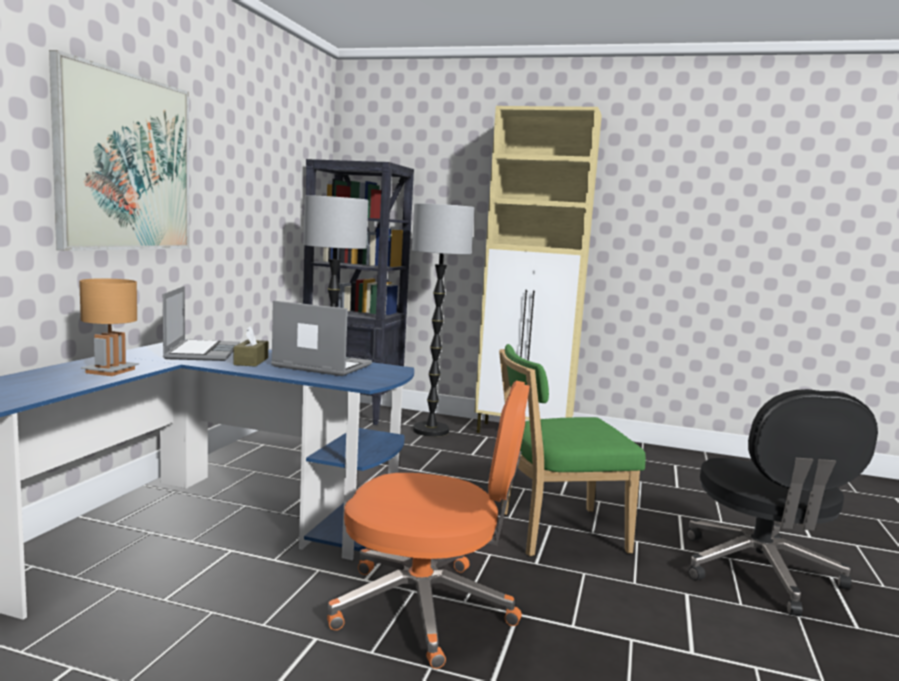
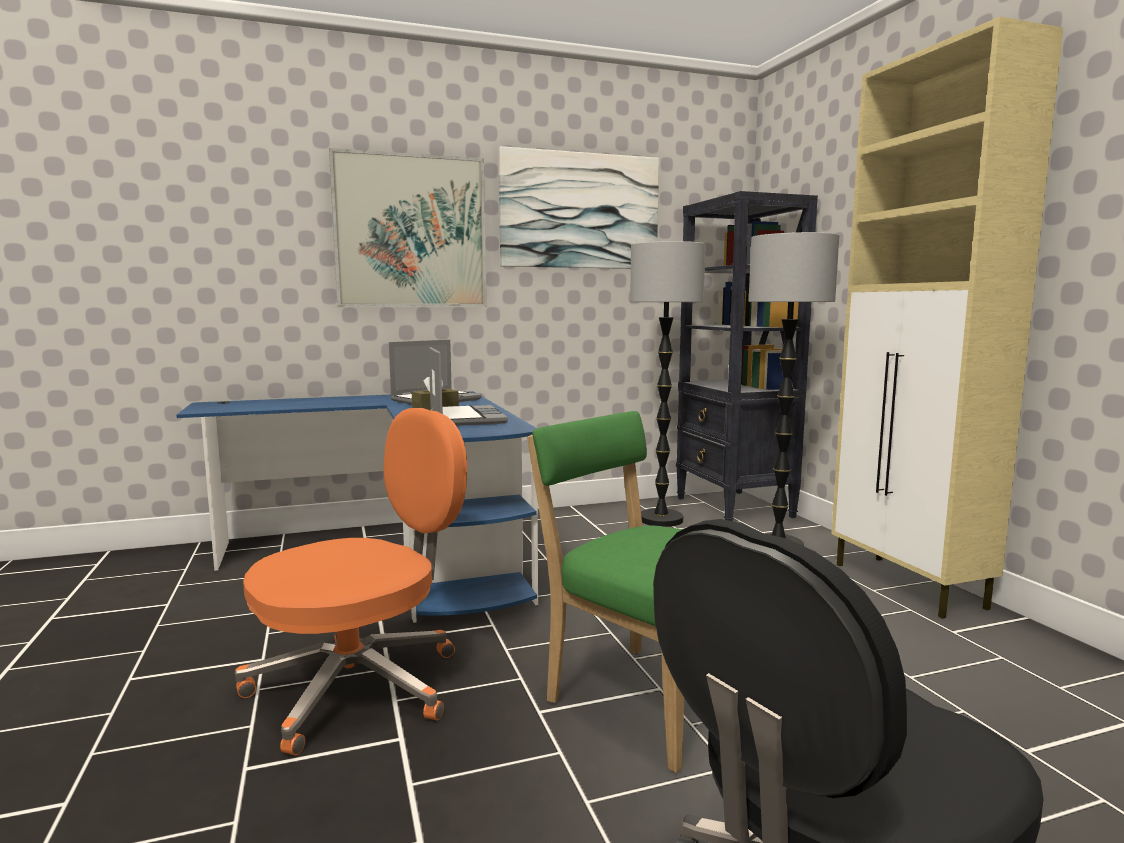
camera: 55 degrees right, 0 degrees up
brown table lamp [79,278,139,376] -> none
orange office chair [327,381,530,669] -> orange office chair turned 105 degrees counterclockwise [235,408,467,756]
none -> picture [499,146,659,269]

